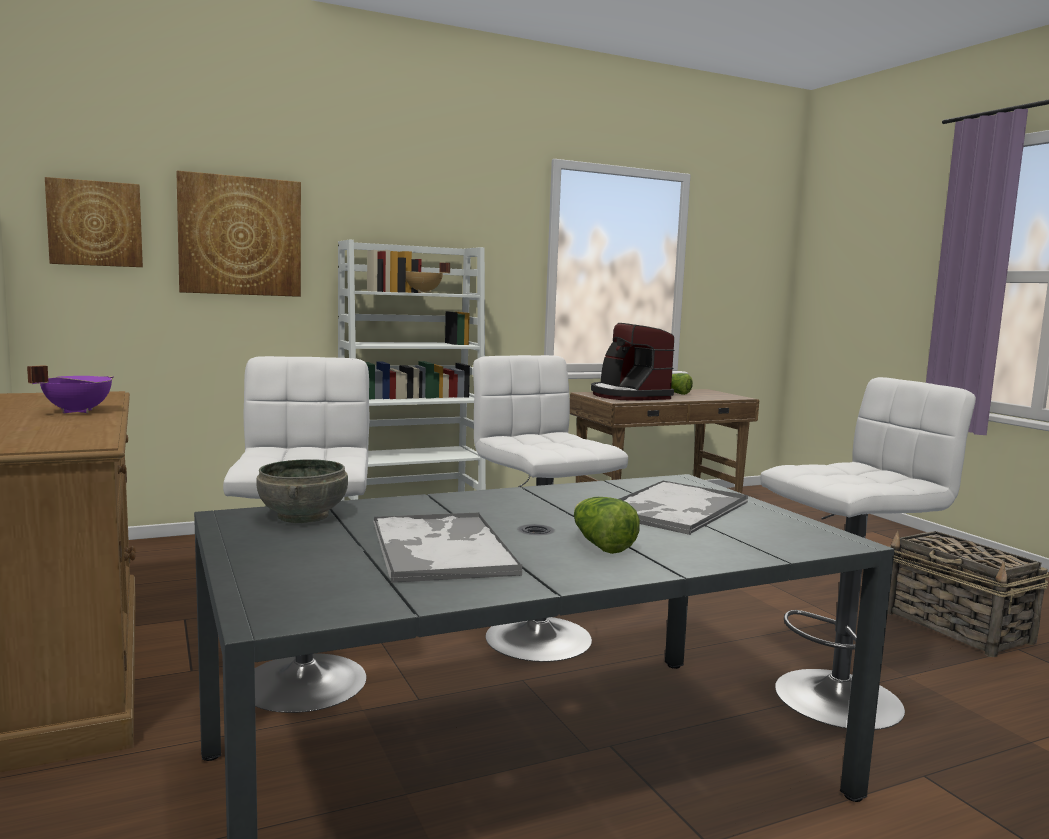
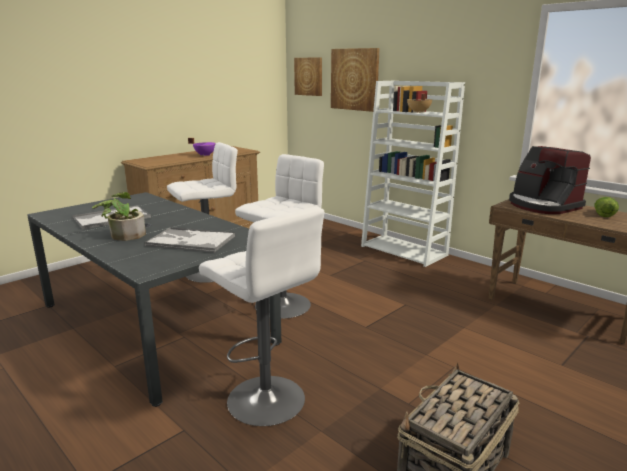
camera: 70 degrees right, 10 degrees up
grey bowl [256,459,348,523] -> none
lettuce [574,497,640,554] -> potted plant [92,192,146,241]
coffee machine [591,323,675,401] -> coffee machine turned 75 degrees counterclockwise [509,146,591,214]

